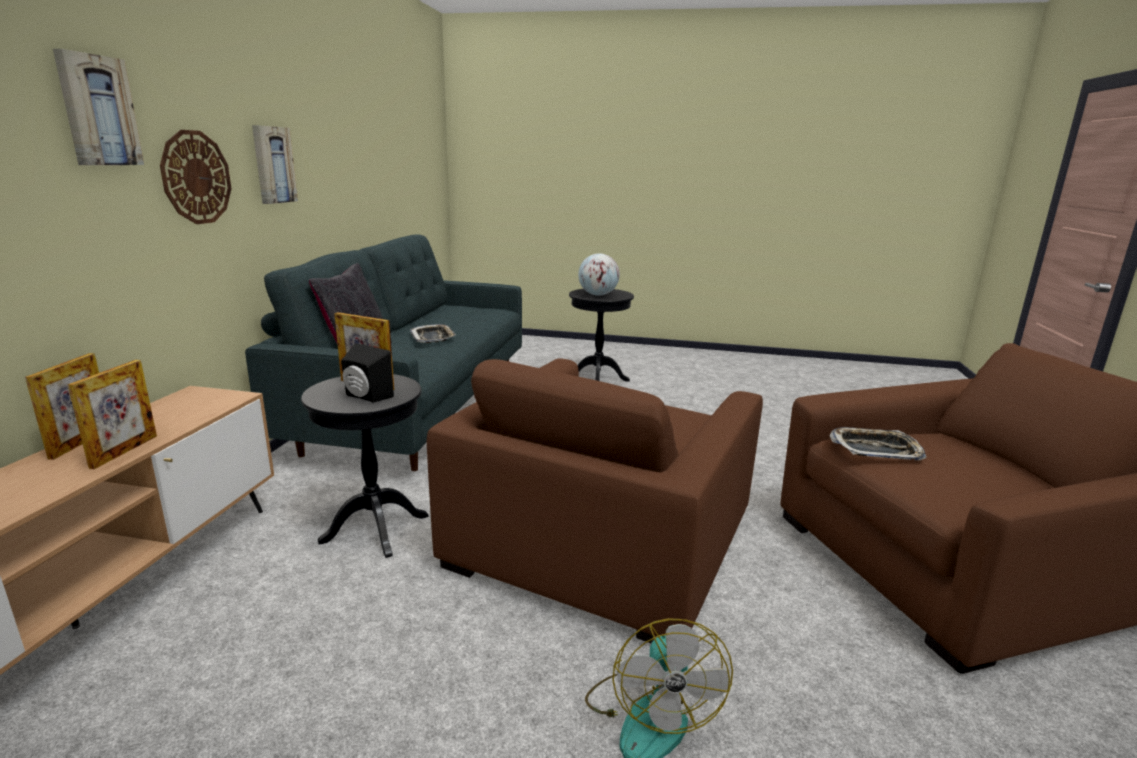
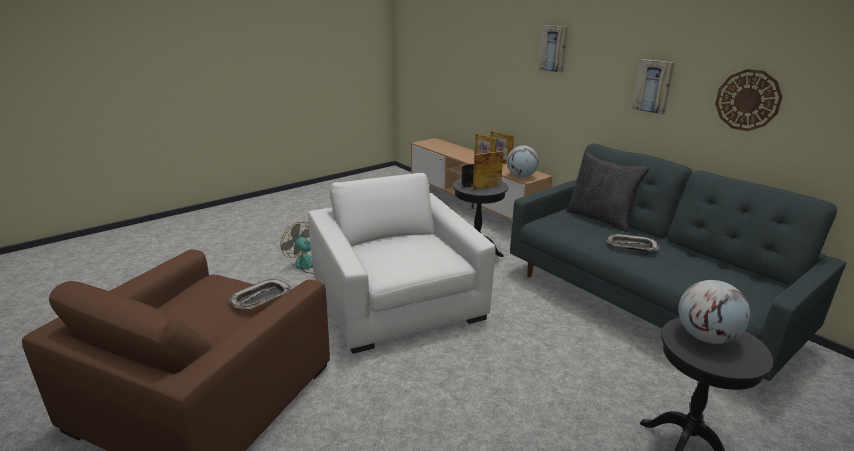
camera: 130 degrees right, 5 degrees up
wall clock [160,130,232,224] -> wall clock moved to [715,69,782,131]
brown armchair [427,358,763,643] -> white armchair [308,173,496,354]
none -> globe [507,145,539,178]

